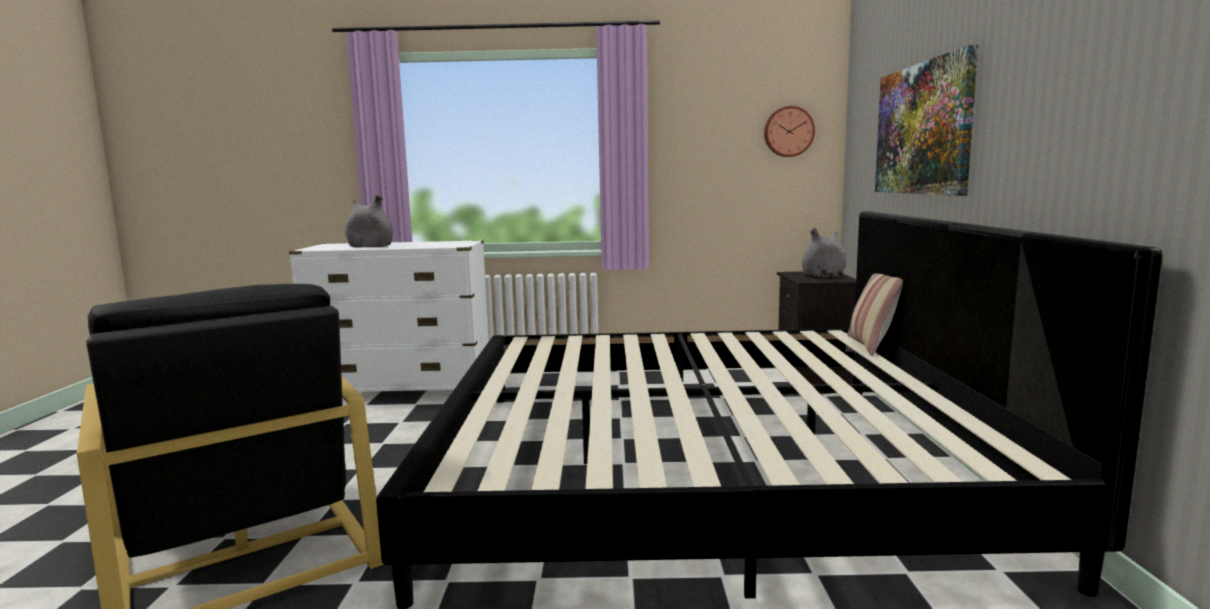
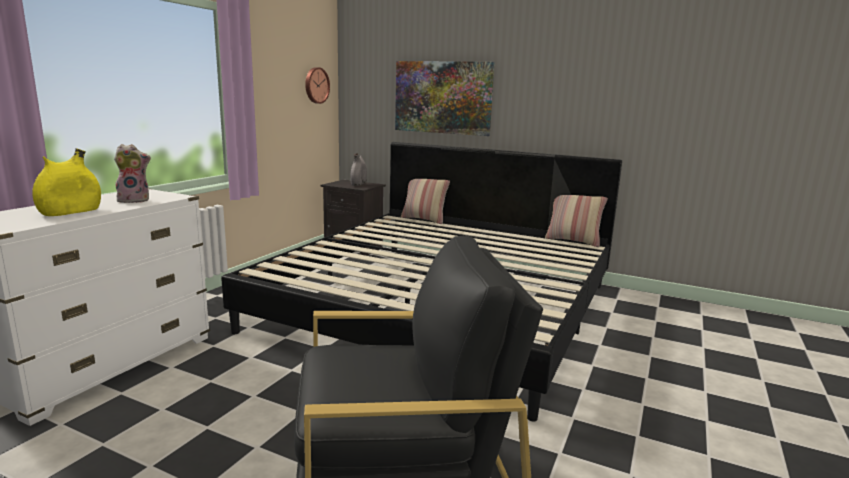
camera: 65 degrees left, 5 degrees up
grey vase [345,195,393,247] -> yellow vase [32,148,101,216]
none -> plush toy [114,144,151,203]
none -> pillow [545,195,608,247]

